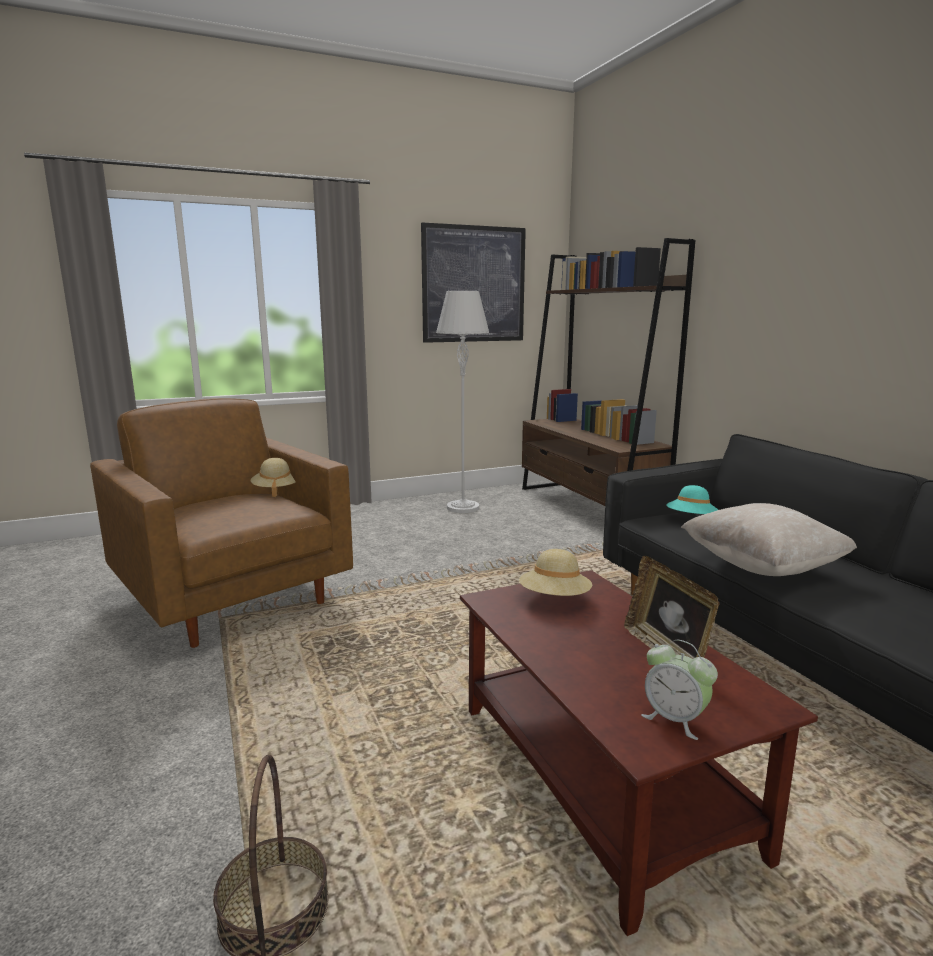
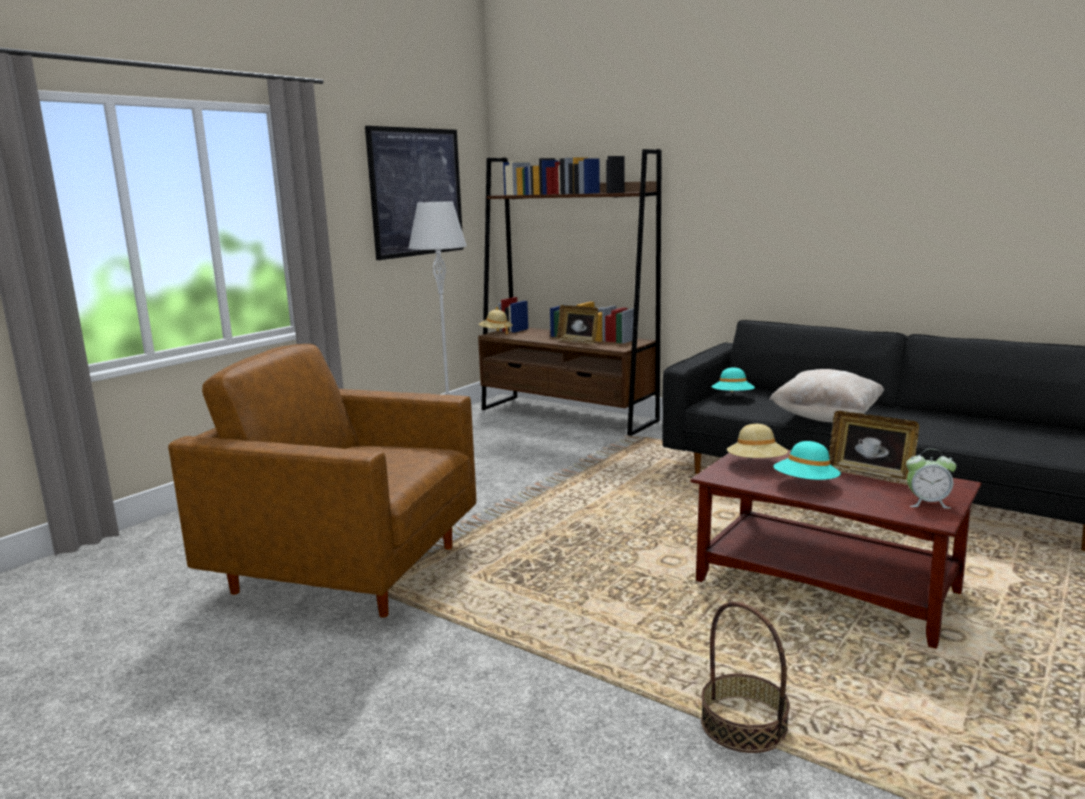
camera: 30 degrees left, 0 degrees up
beige hat [251,458,296,497] -> beige hat moved to [479,310,513,335]
none -> picture frame [557,305,598,345]
none -> turquoise hat [774,441,841,480]

